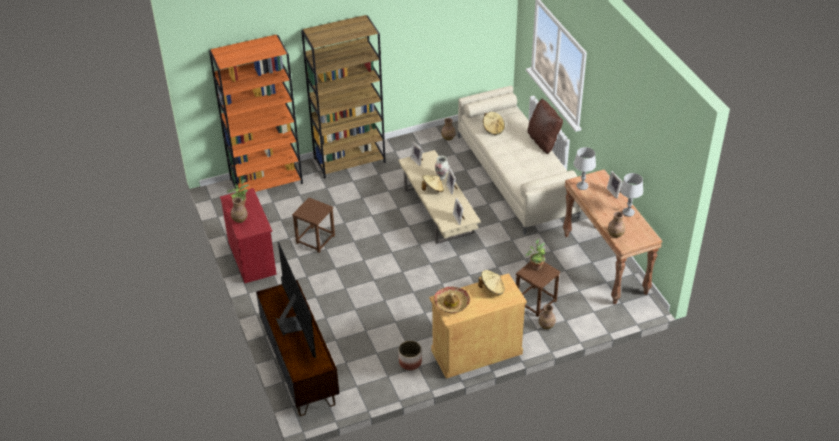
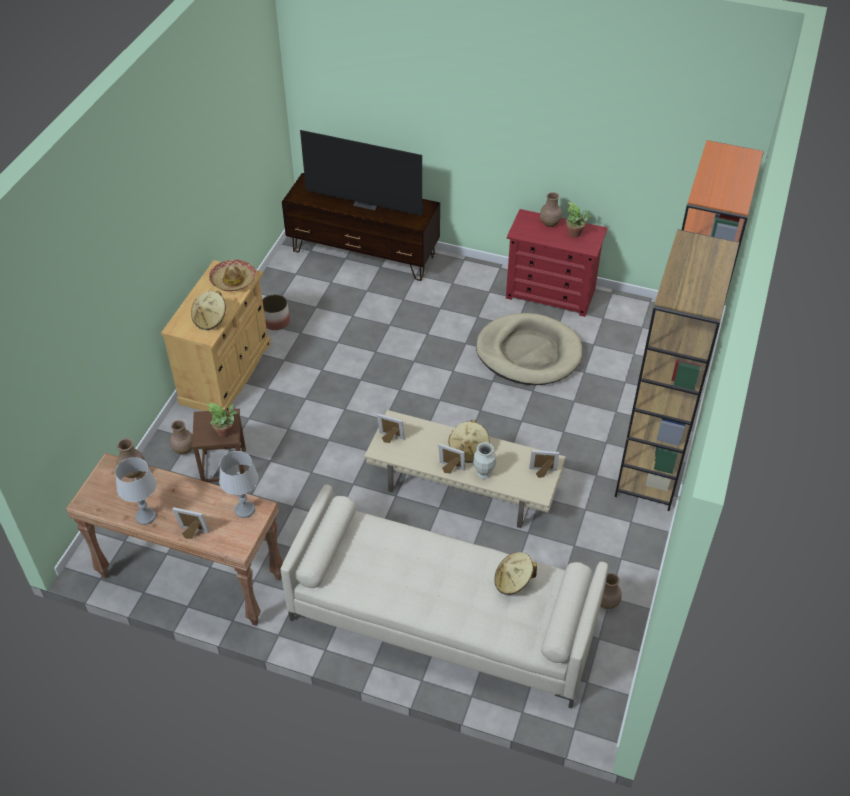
camera: 130 degrees right, 5 degrees up
brown stool [292,198,335,253] -> beige dog bed [476,313,583,385]
brown pillow [527,99,563,154] -> none

